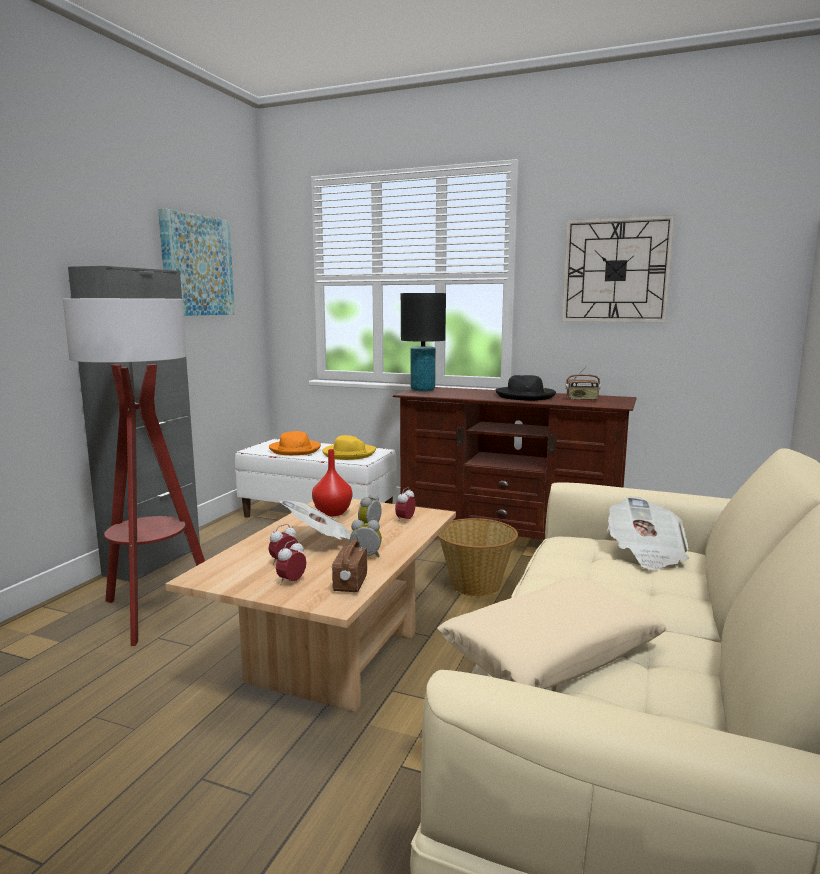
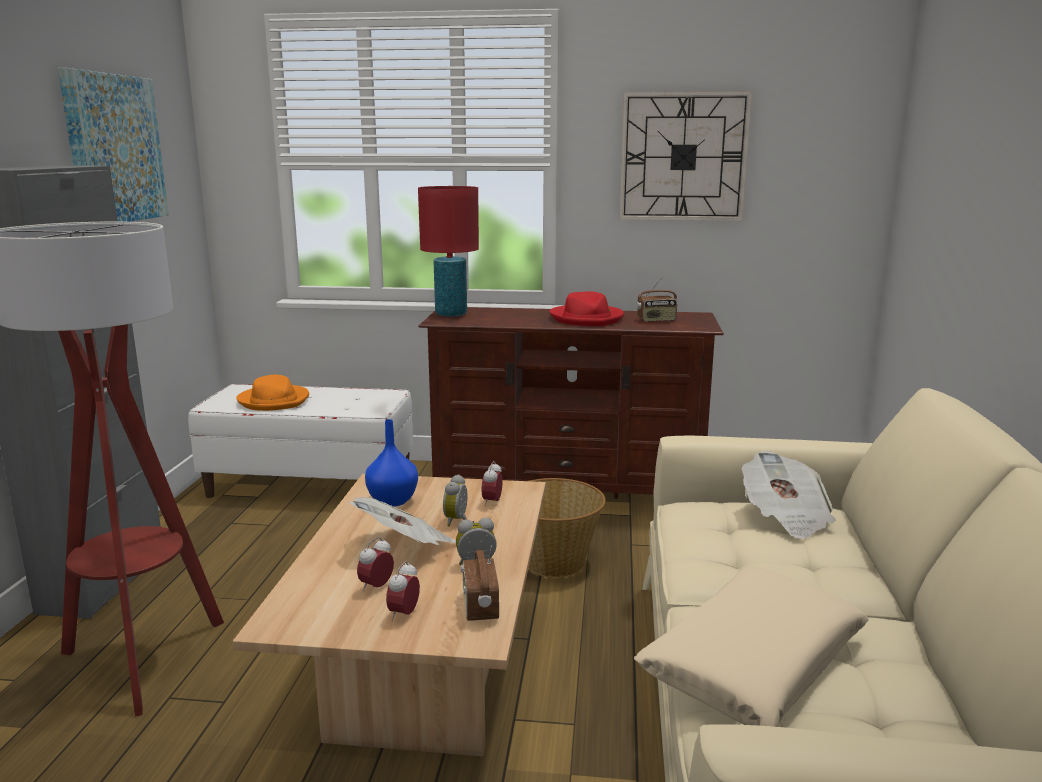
camera: 15 degrees left, 5 degrees up
red vase [312,449,352,516] -> blue vase [365,419,418,507]
yellow hat [322,435,376,460] -> none
black table lamp [401,293,446,392] -> red table lamp [418,186,479,317]
black hat [495,375,556,401] -> red hat [549,291,624,326]

